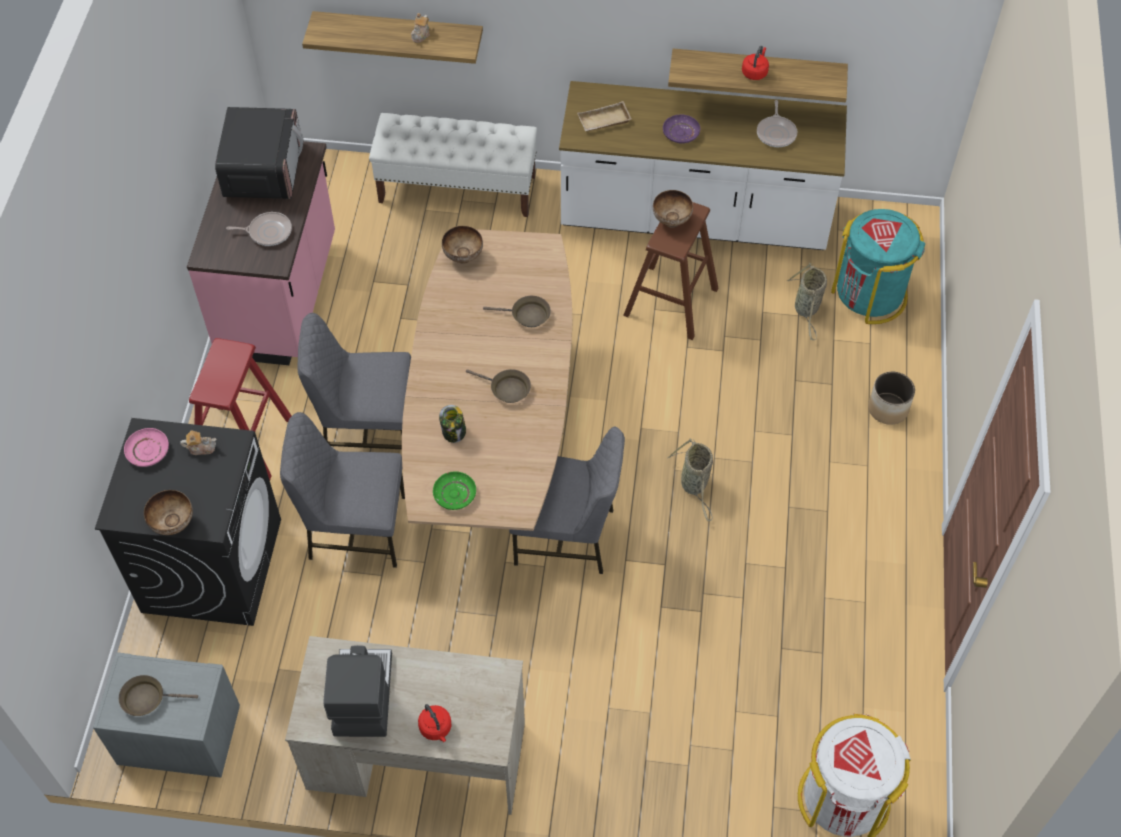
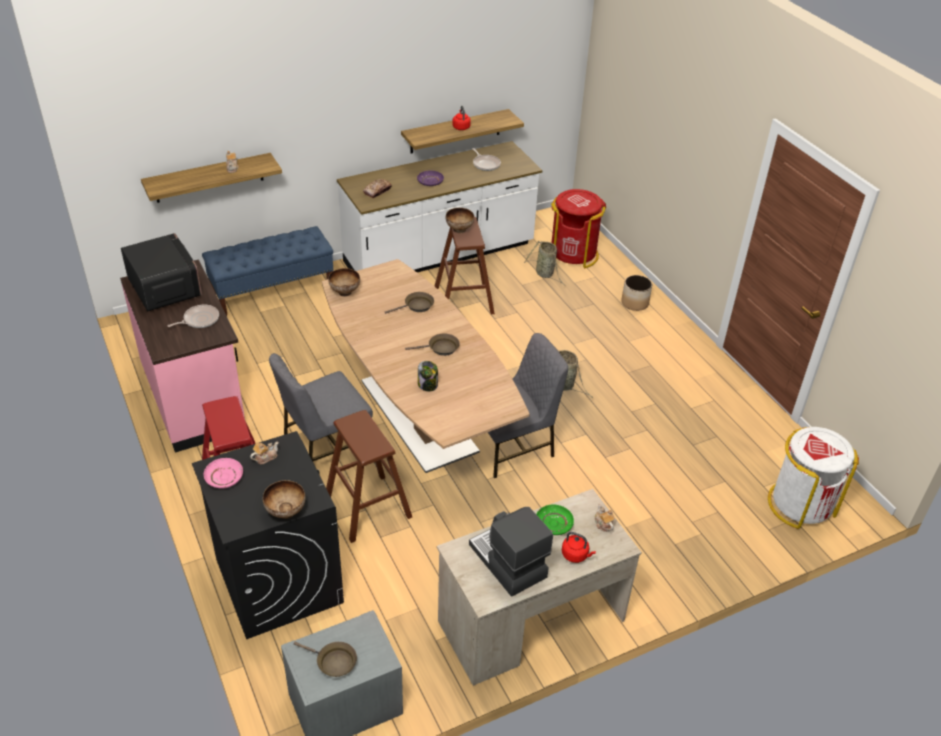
camera: 35 degrees left, 15 degrees down
brown frying pan [119,675,198,716] -> brown frying pan turned 120 degrees counterclockwise [293,642,357,677]
grey chair [280,412,405,568] -> brown stool [326,410,412,543]
white bench [369,113,537,217] -> blue bench [202,226,333,316]
green plate [433,471,476,510] -> green plate moved to [536,505,574,535]
beige tray [577,101,631,131] -> bread [363,179,392,198]
turquoise trash can [831,209,925,324] -> red trash can [551,189,606,268]
none -> teapot [595,504,615,532]

